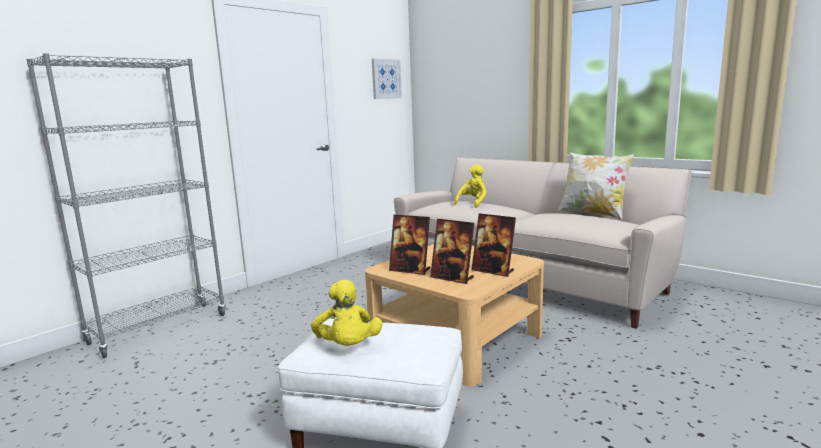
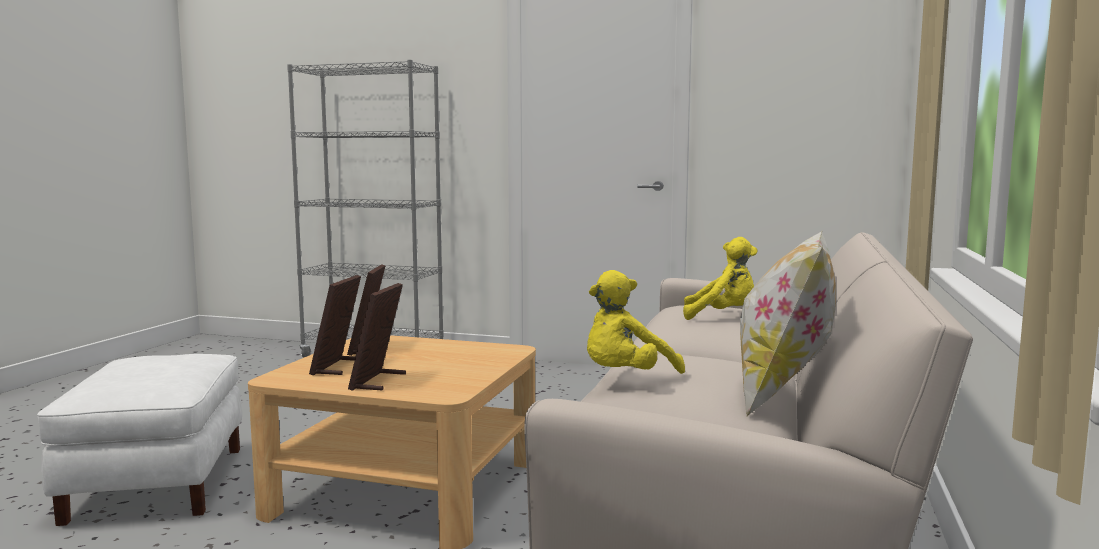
camera: 65 degrees right, 5 degrees down
yellow plush toy [311,280,383,346] -> yellow plush toy moved to [587,270,685,374]
picture [372,58,402,99] -> none

